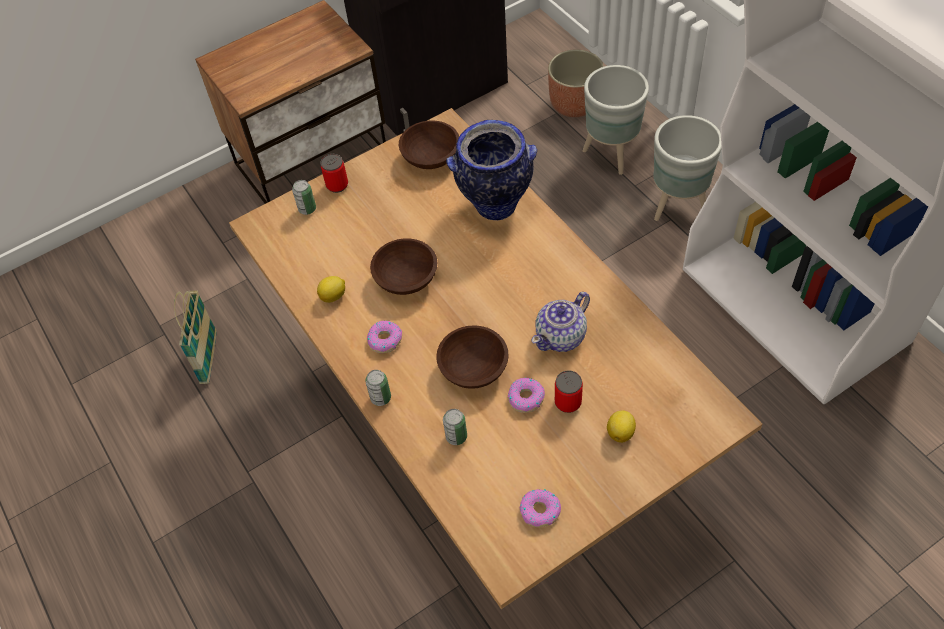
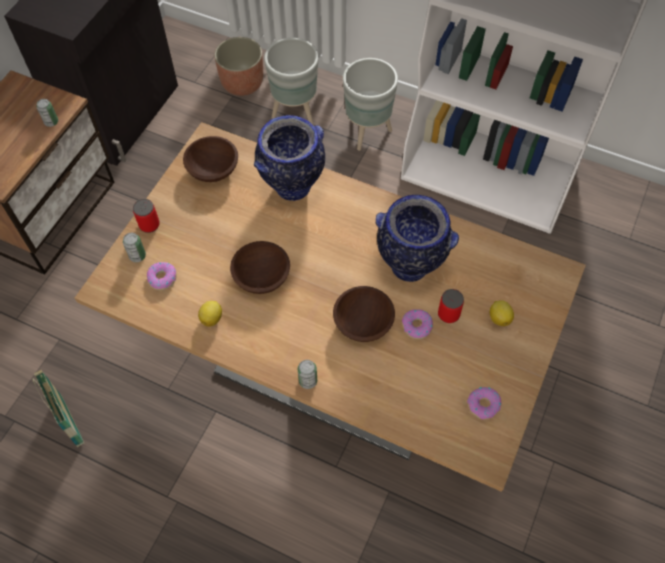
camera: 35 degrees left, 5 degrees up
donut [367,320,402,353] -> donut moved to [147,262,176,290]
can [443,409,467,445] -> can moved to [37,99,58,127]
teapot [532,292,590,352] -> vase [376,195,459,282]

